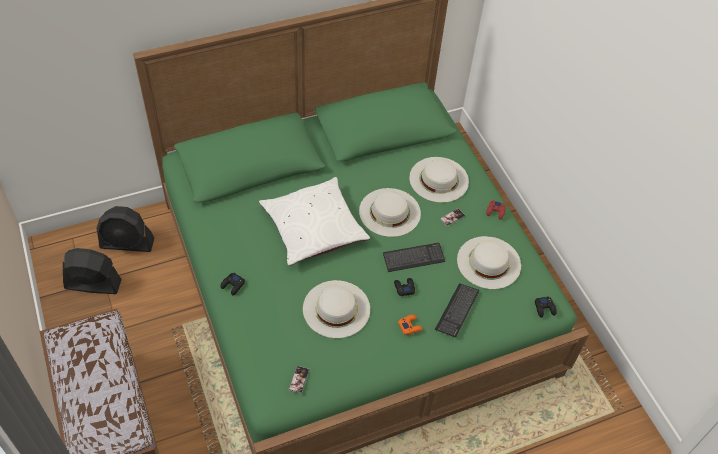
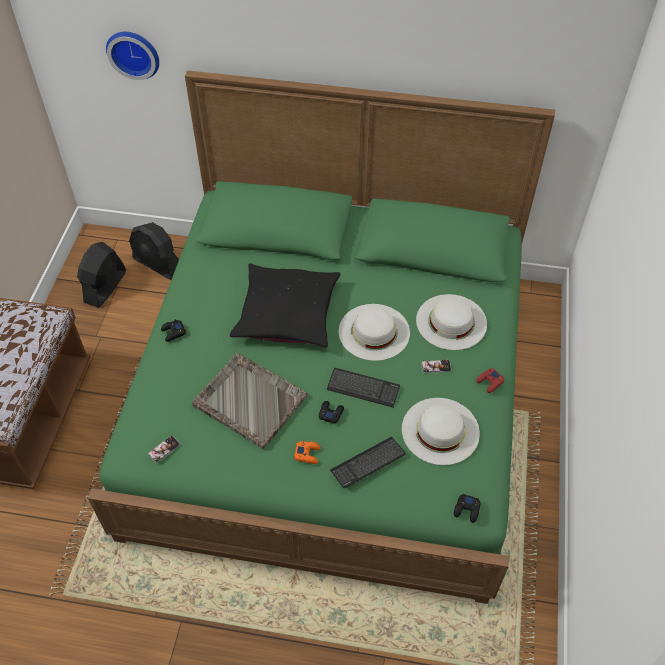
camera: 35 degrees right, 0 degrees up
black fan [63,248,122,294] -> black fan turned 105 degrees counterclockwise [77,242,126,308]
white pillow [259,177,370,266] -> black pillow [230,264,340,348]
white hat [303,280,370,338] -> grey tray [192,353,307,449]
none -> wall clock [106,32,159,80]

